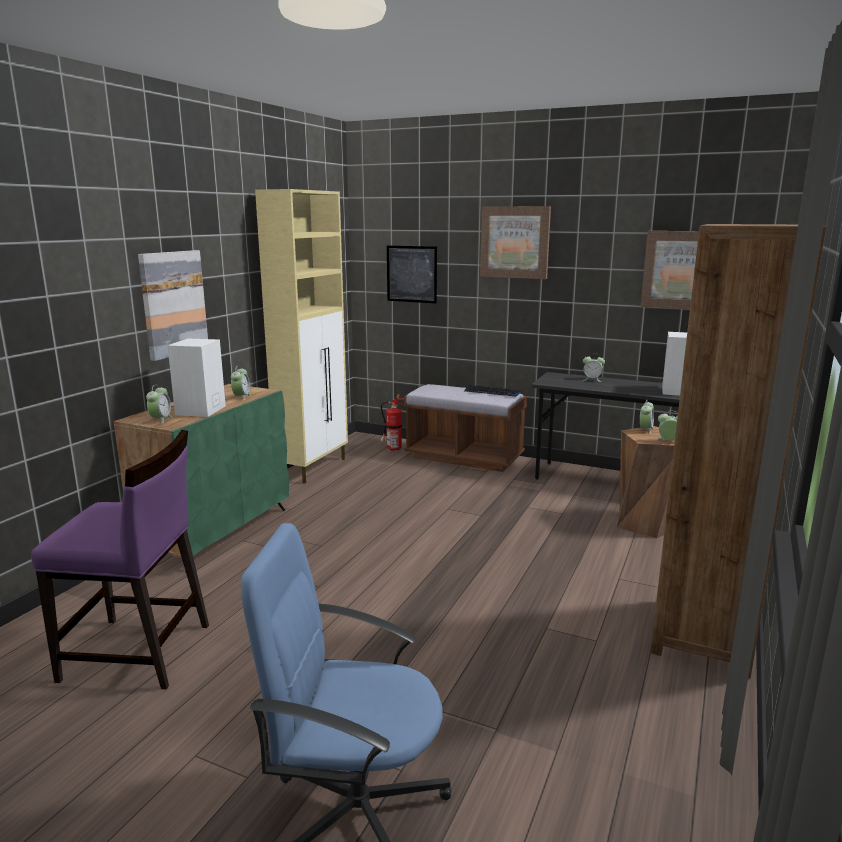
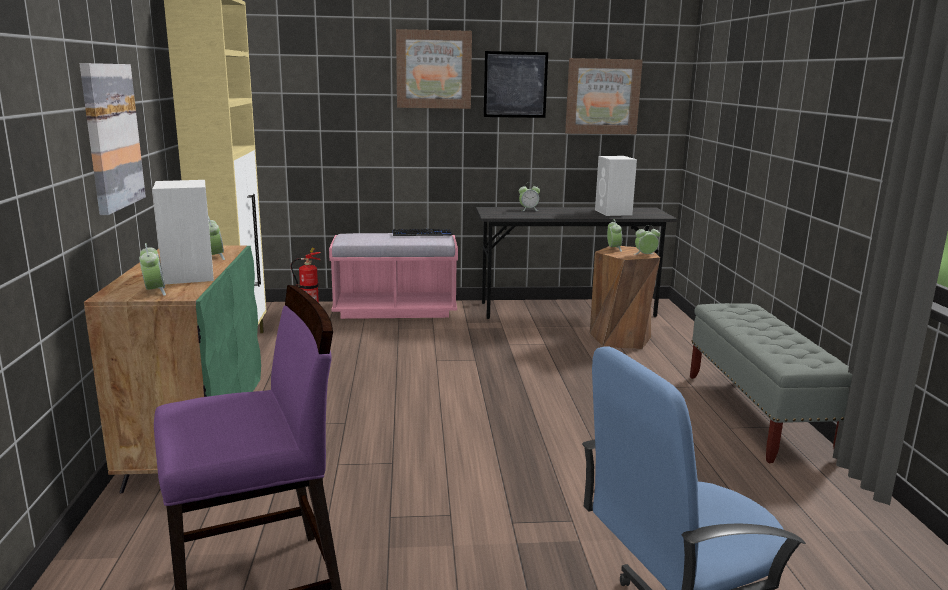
camera: 30 degrees left, 0 degrees up
picture [387,246,437,303] -> picture moved to [484,51,548,118]
brown bench [404,384,527,472] -> pink bench [329,233,458,319]
brown bookcase [650,224,826,678] -> grey bench [690,303,852,463]

